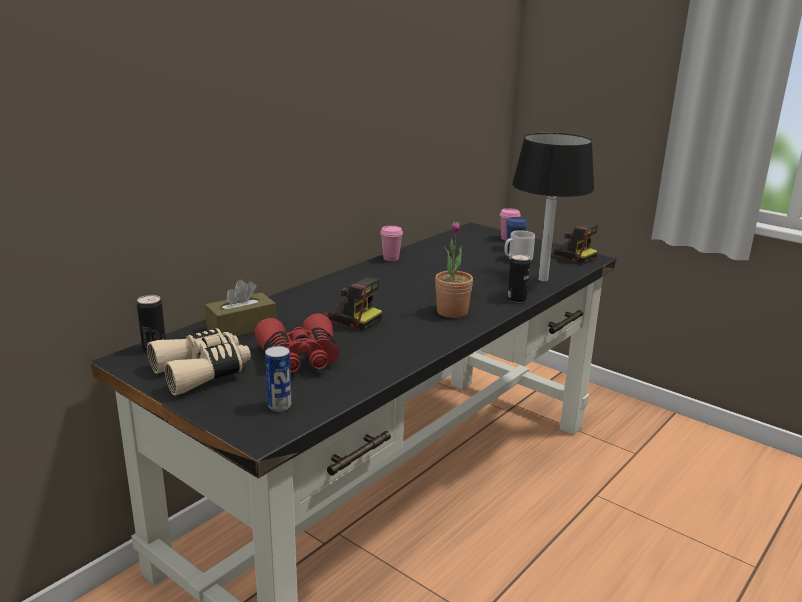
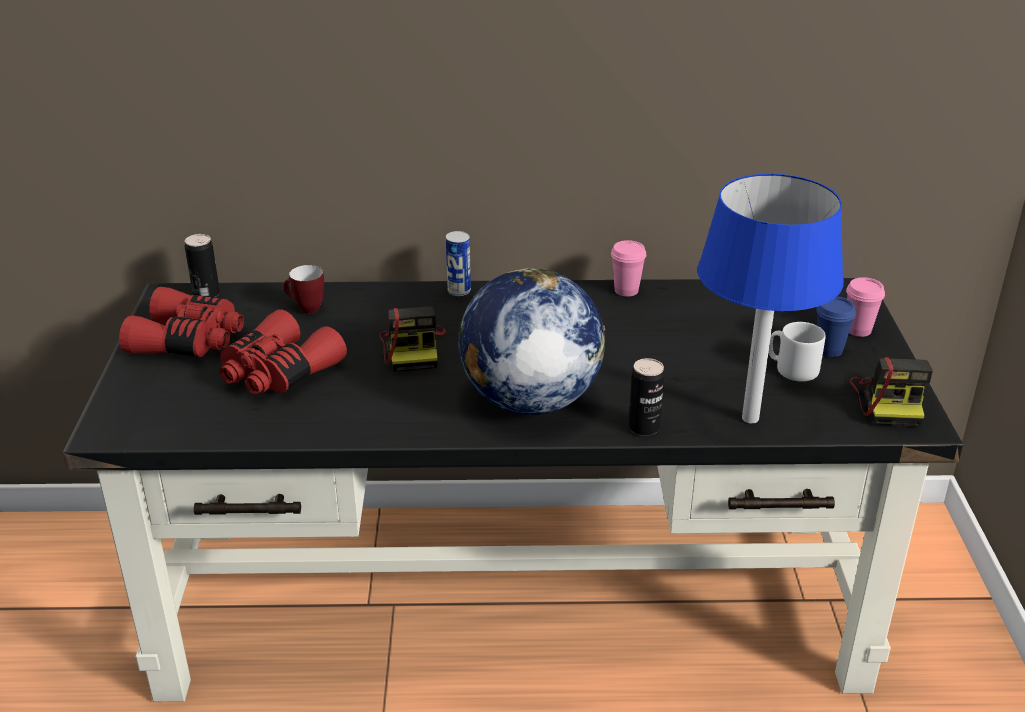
camera: 50 degrees right, 10 degrees up
beige binoculars [147,328,251,396] -> red binoculars [119,287,244,357]
brown tissue box [205,280,276,337] -> mug [283,265,324,314]
can [265,346,292,412] -> can moved to [446,231,471,296]
potted plant [435,221,473,318] -> globe [458,268,605,415]
black table lamp [512,133,595,281] -> blue table lamp [697,174,844,423]

